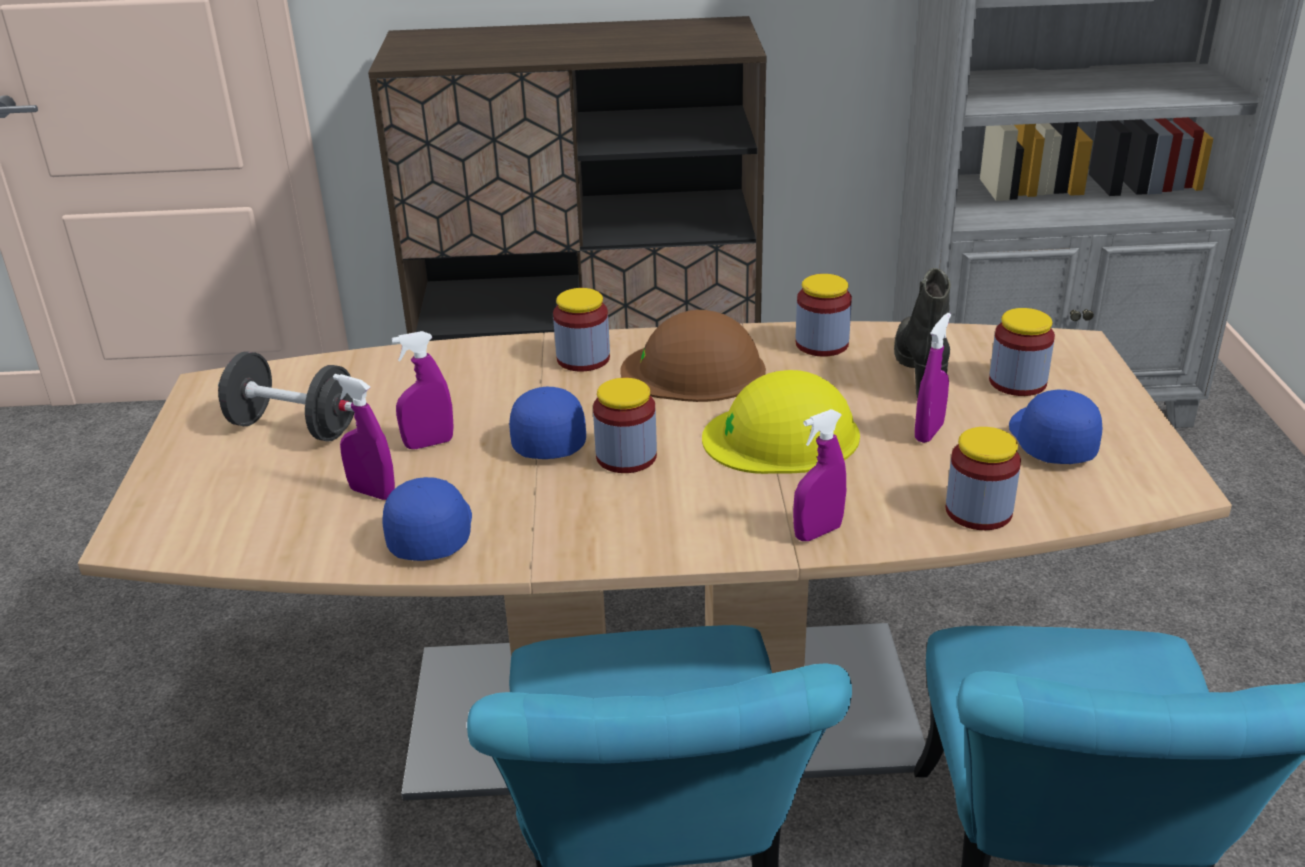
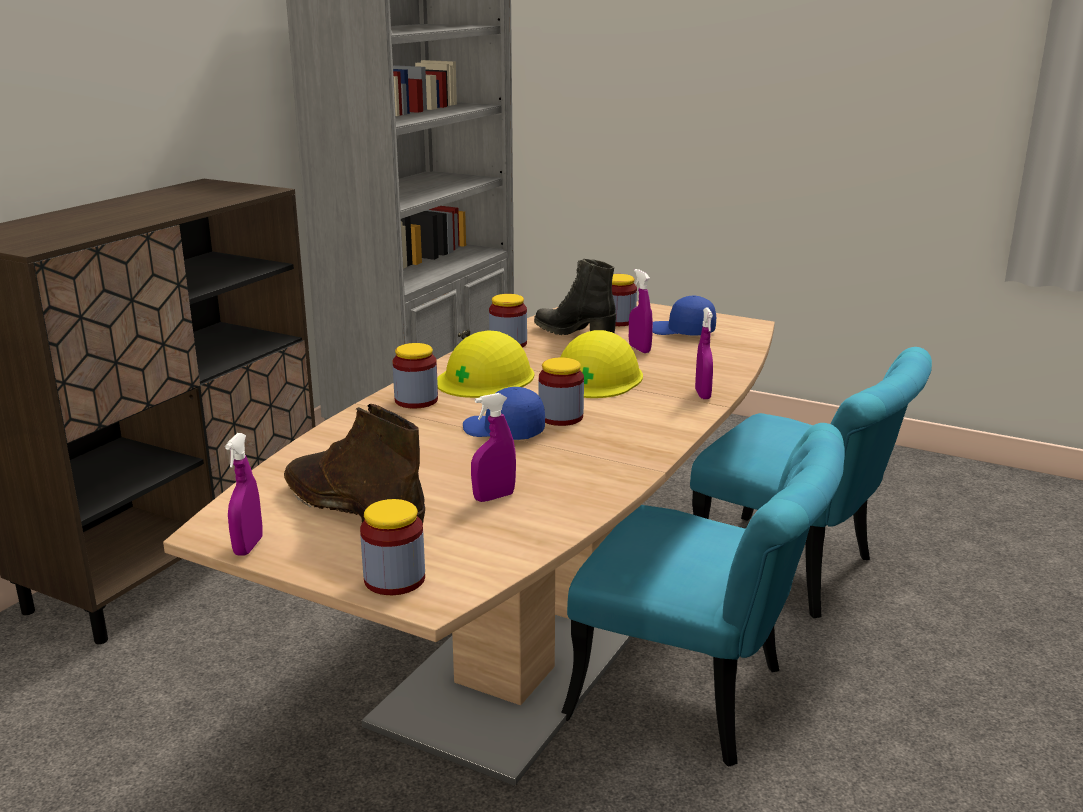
camera: 60 degrees left, 10 degrees down
black dumbbell [218,352,355,442] -> brown boot [284,404,425,523]
blue cap [382,477,472,561] -> none
purple spray bottle [392,331,453,449] -> purple spray bottle moved to [225,433,262,556]
brown hard hat [620,310,766,402] -> yellow hard hat [437,330,534,398]
jar [946,427,1021,530] -> jar moved to [360,499,425,595]

